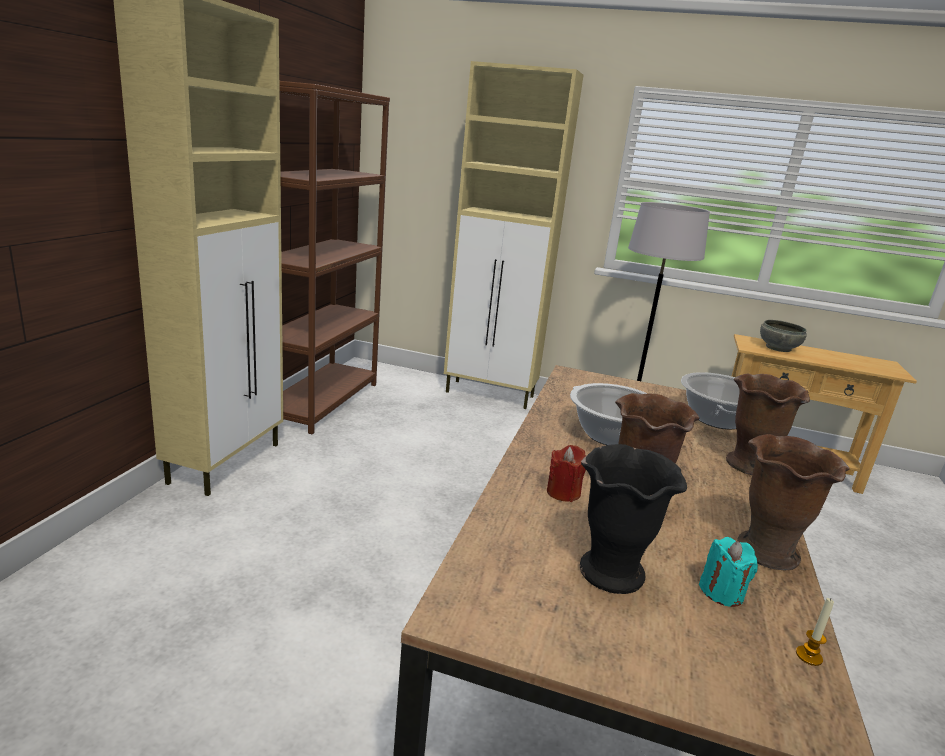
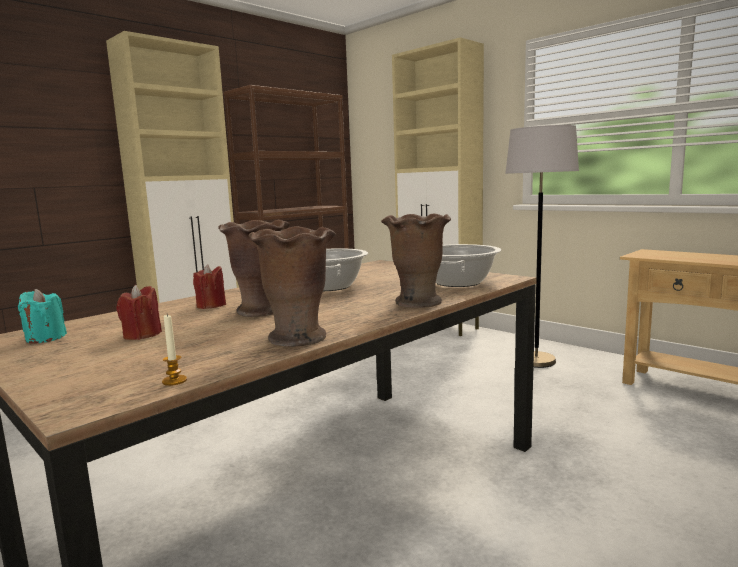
camera: 30 degrees right, 10 degrees down
black vase [580,444,687,594] -> red candle [117,285,162,340]
turquoise candle [699,537,758,607] -> turquoise candle moved to [18,289,67,344]
grey bowl [760,320,807,352] -> none

